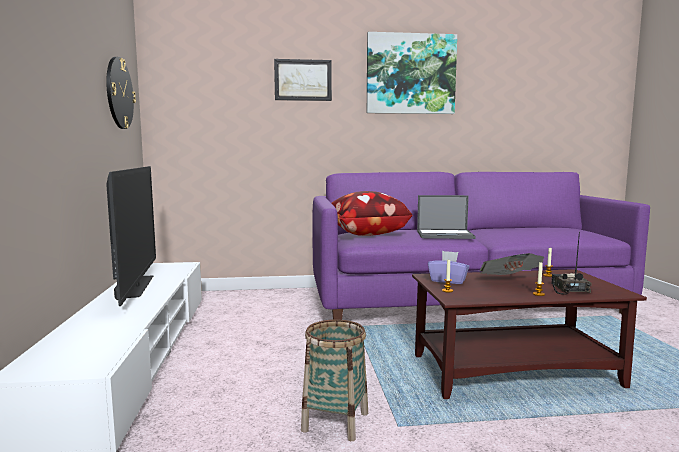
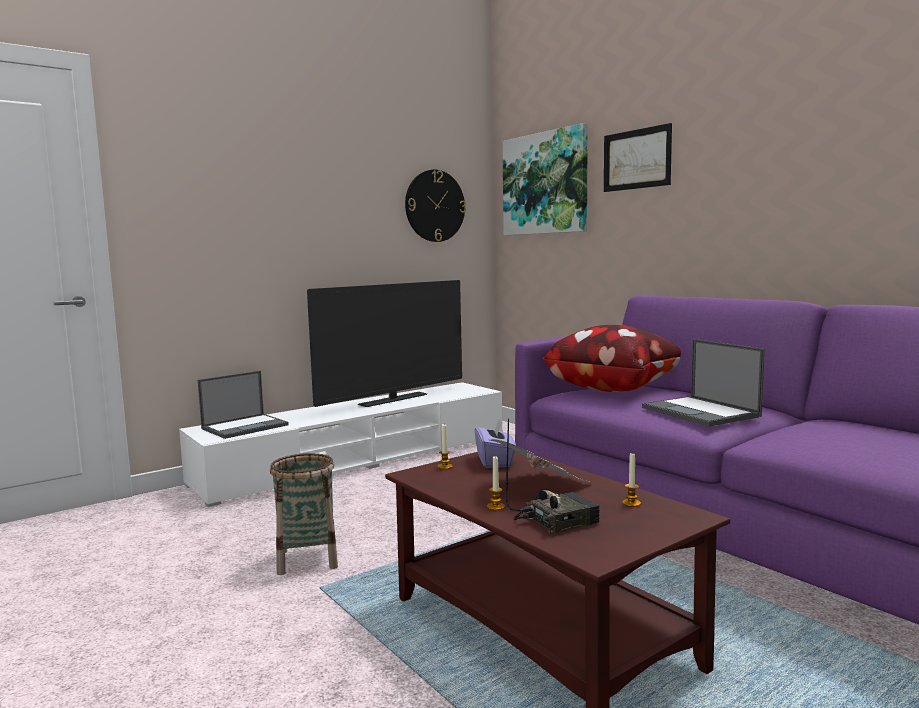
camera: 60 degrees right, 0 degrees up
picture [367,32,457,114] -> picture moved to [502,123,588,235]
none -> laptop [198,371,289,439]

